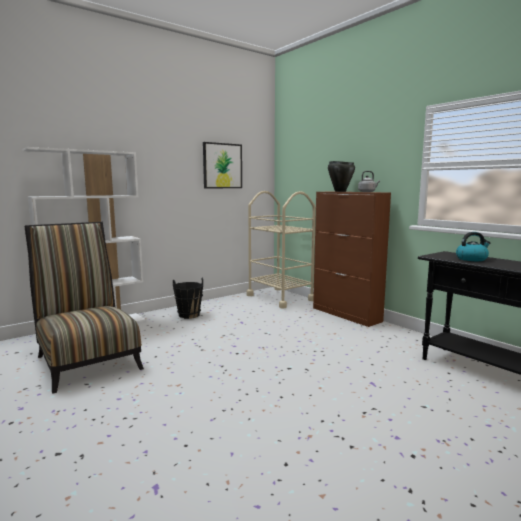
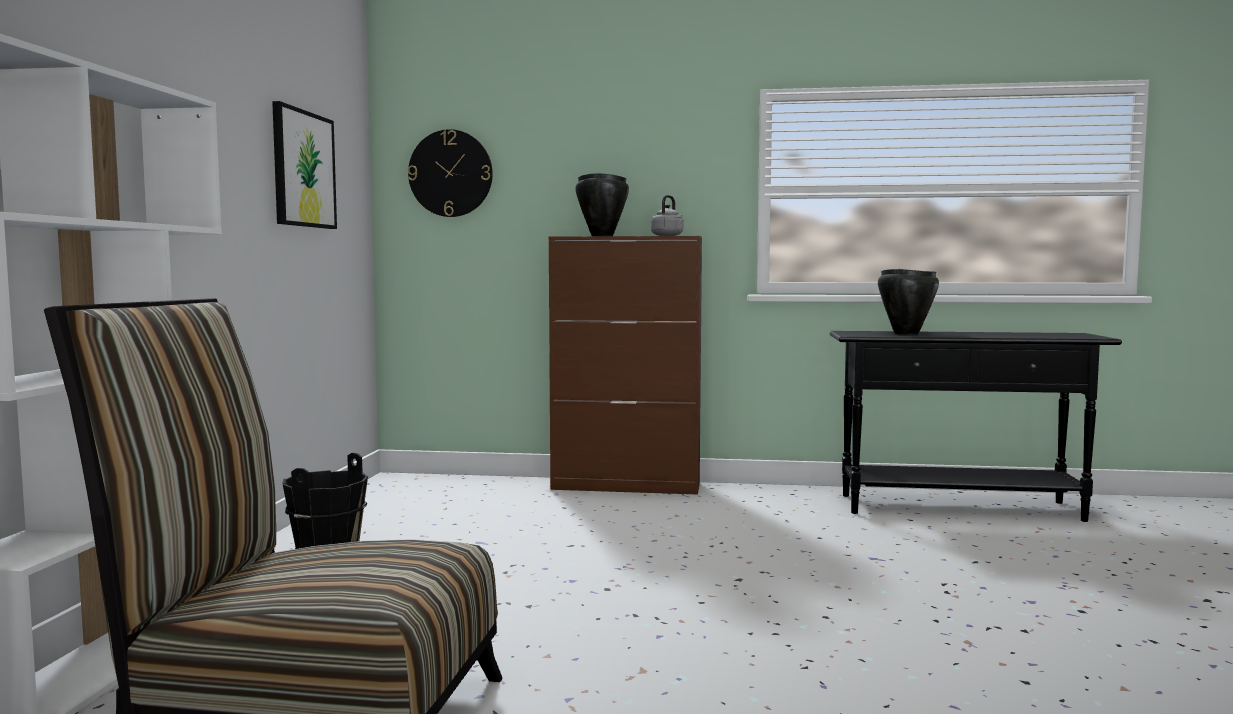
camera: 45 degrees left, 5 degrees down
beige cart [247,191,315,309] -> none
kettle [456,232,490,261] -> black cooking pot [878,269,939,335]
none -> wall clock [408,129,493,217]

